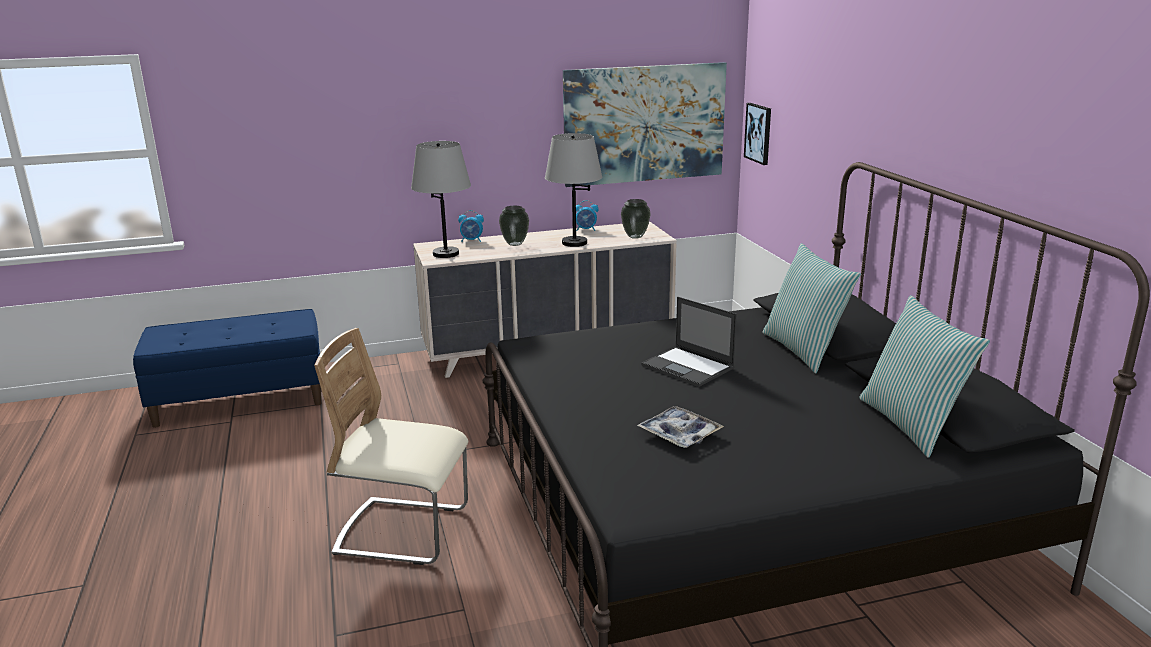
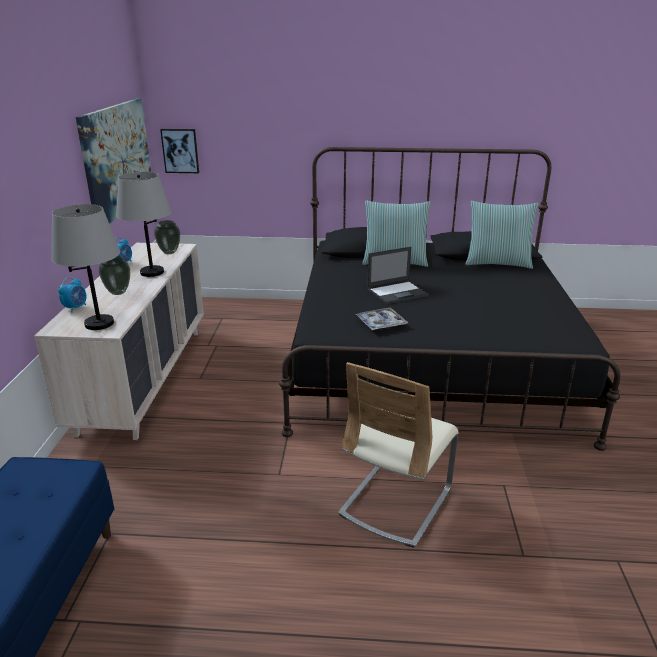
camera: 70 degrees left, 5 degrees up
tray [637,406,724,448] -> tray moved to [355,308,408,330]

